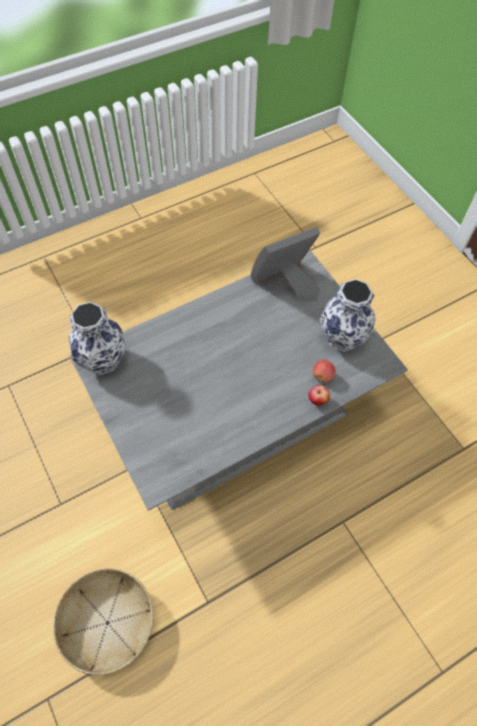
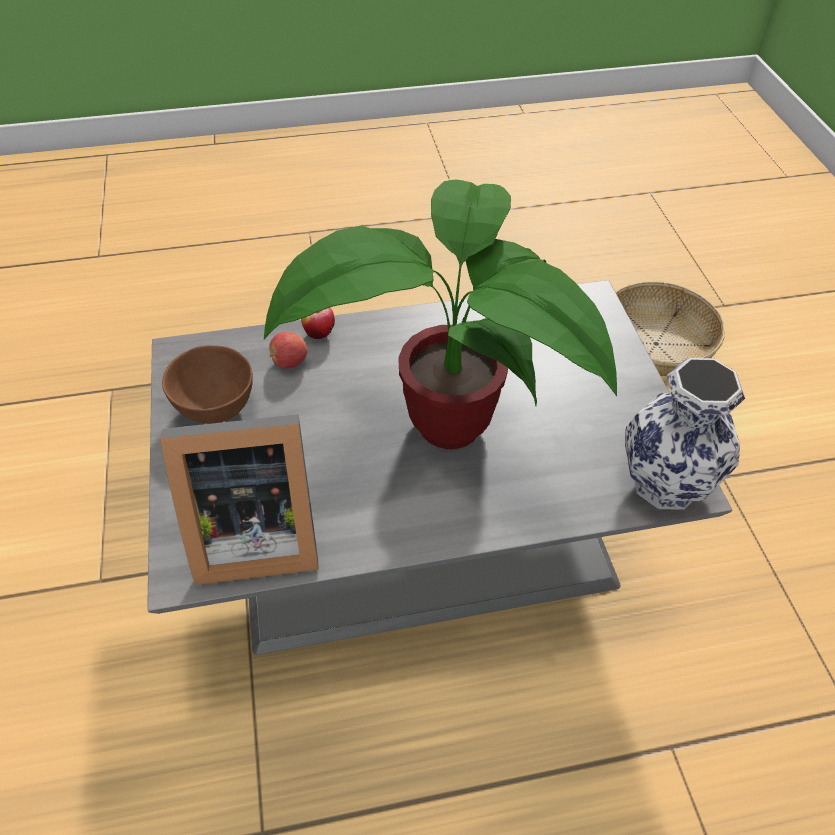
camera: 160 degrees left, 10 degrees down
vase [320,279,376,352] -> brown bowl [162,345,253,424]
none -> potted plant [264,180,617,449]

